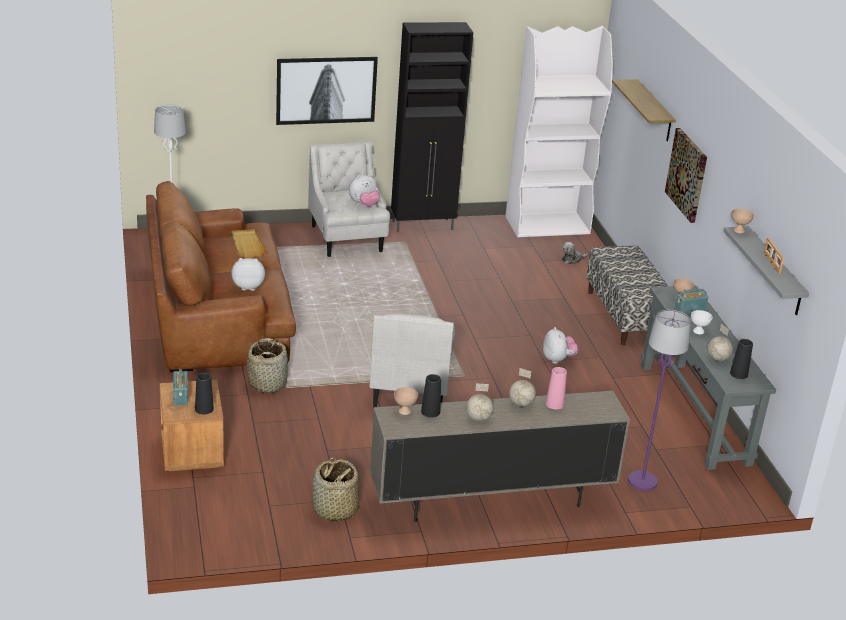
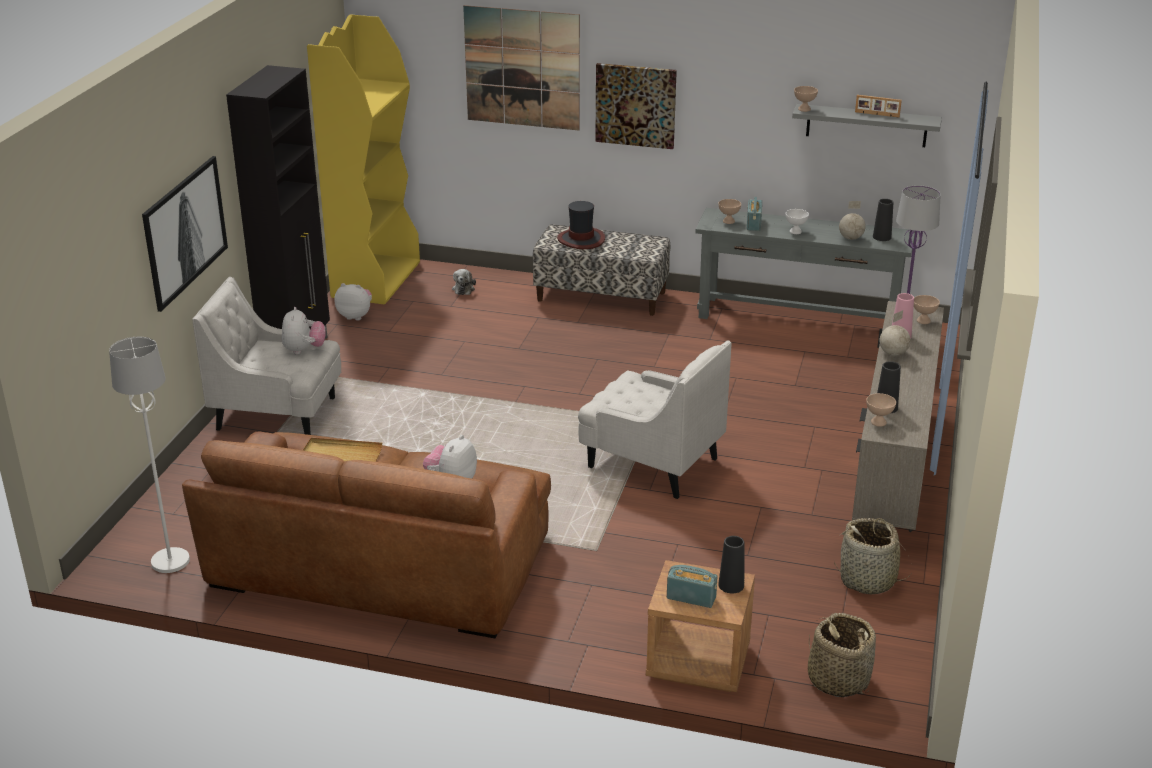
camera: 60 degrees left, 0 degrees up
basket [247,338,288,393] -> basket moved to [808,613,876,697]
globe [466,383,494,422] -> none
white bookcase [505,26,613,238] -> yellow bookcase [307,14,420,305]
plush toy [543,327,578,364] -> plush toy moved to [334,283,372,320]
shelf [612,79,676,141] -> picture [463,5,580,130]
none -> hat [557,201,605,249]
none -> beige bowl [914,295,940,324]

